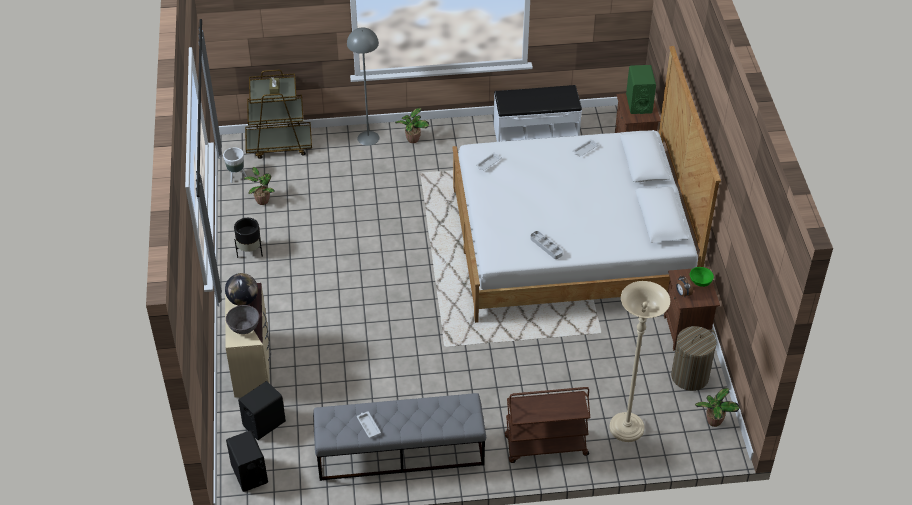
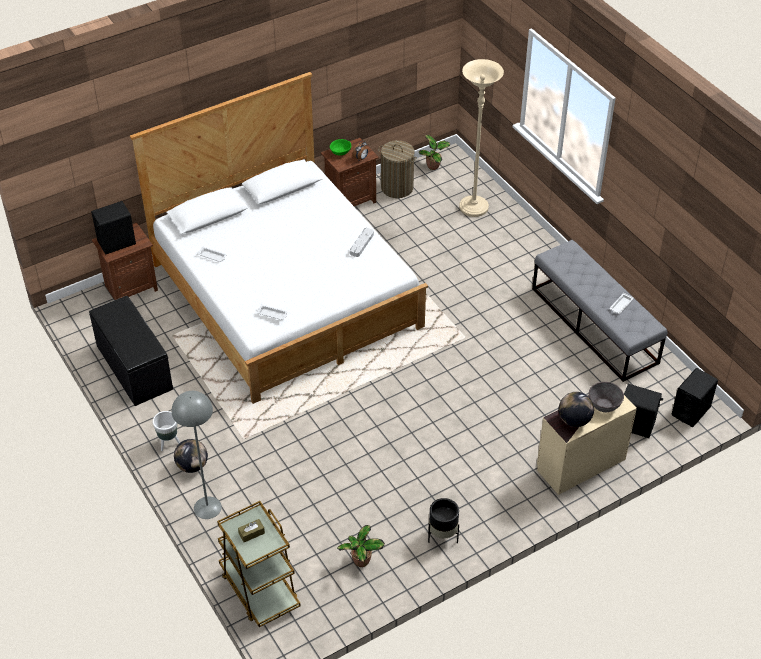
camera: 115 degrees left, 0 degrees up
white planter [223,147,247,183] -> white planter moved to [153,411,180,451]
potted plant [395,108,429,143] -> globe [174,439,208,473]
white bench [494,85,582,142] -> black bench [89,296,173,406]
brown cart [505,387,590,463] -> none
green speaker [626,65,656,114] -> black speaker [91,201,136,255]

